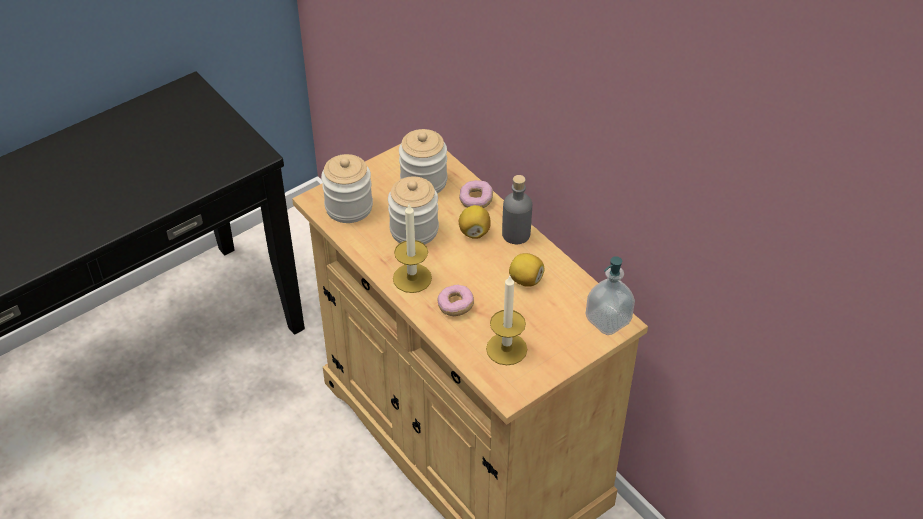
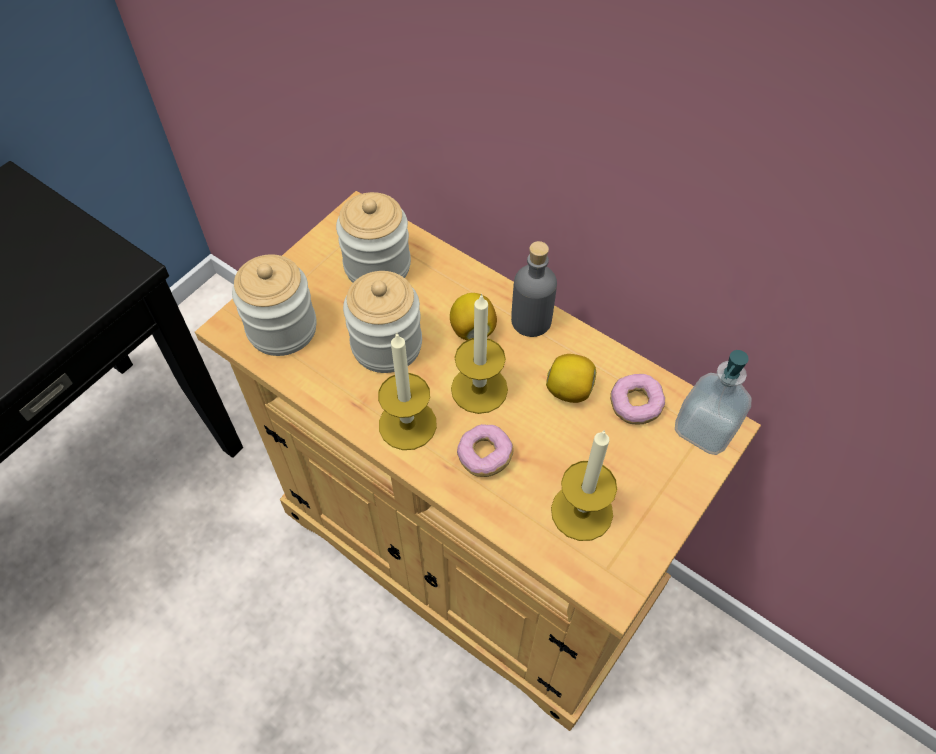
camera: 15 degrees left, 10 degrees up
donut [459,180,493,208] -> donut moved to [610,374,665,425]
none -> candle [451,294,508,414]

